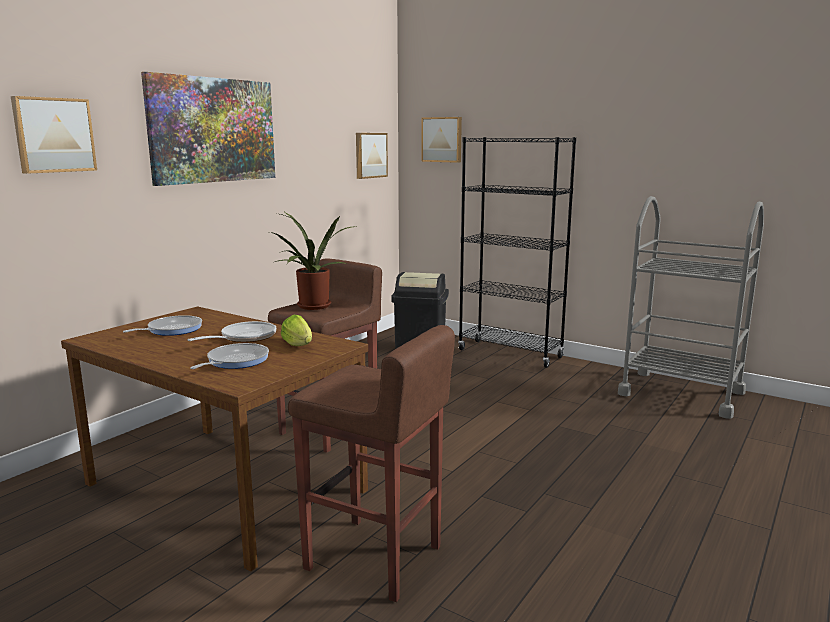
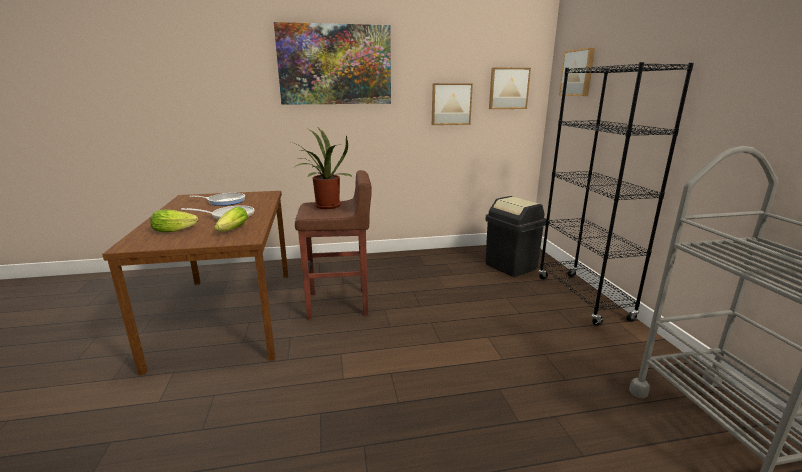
camera: 45 degrees right, 5 degrees up
picture [11,96,97,174] -> picture moved to [432,83,473,125]
frying pan [190,343,269,369] -> lettuce [150,209,198,232]
brown stool [288,325,455,602] -> none

